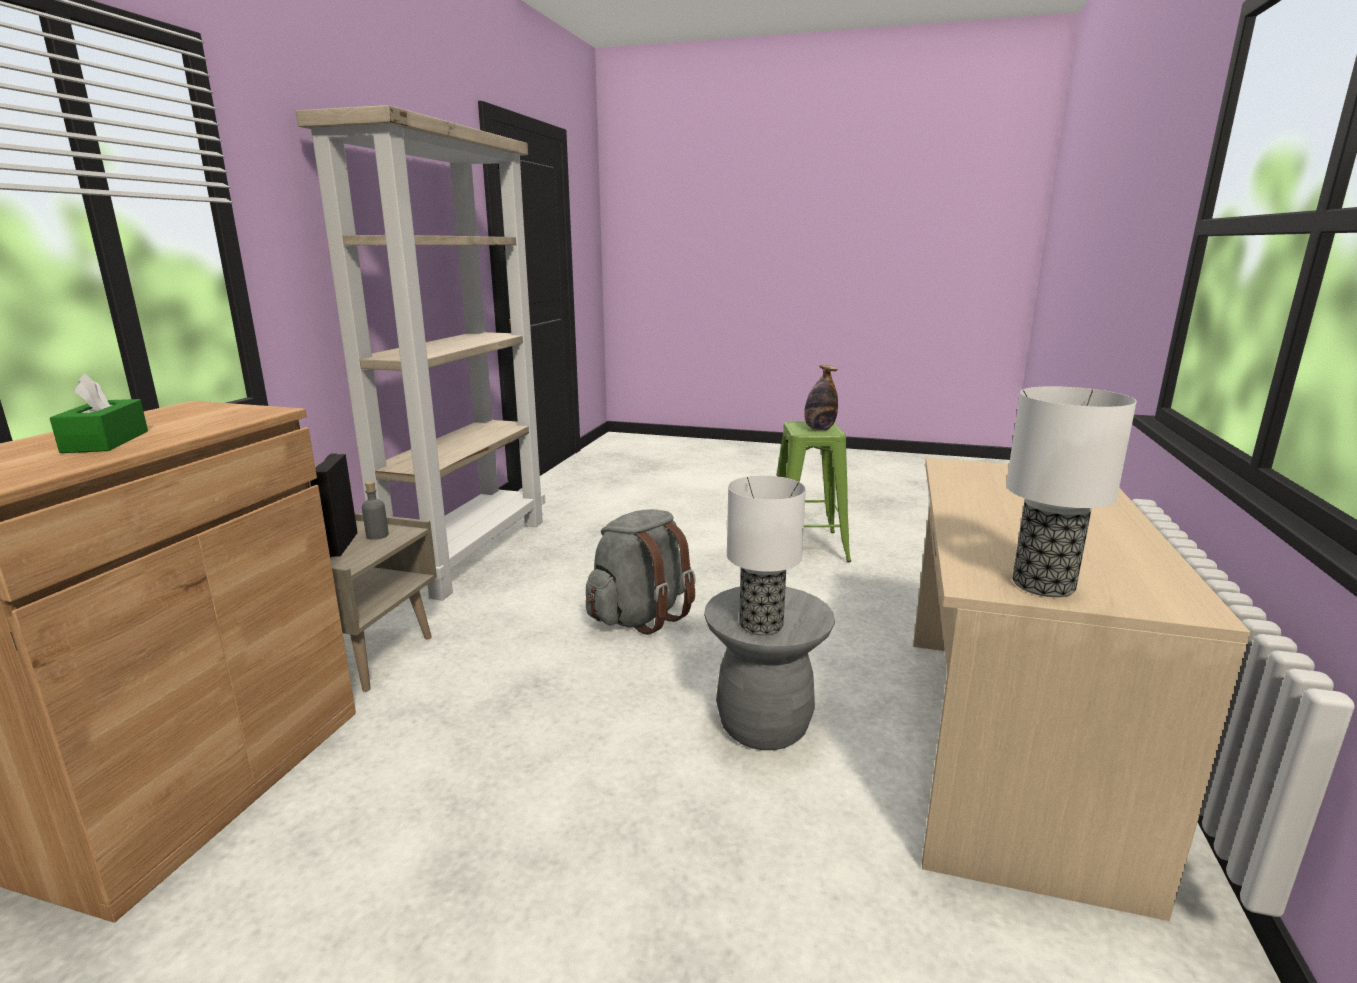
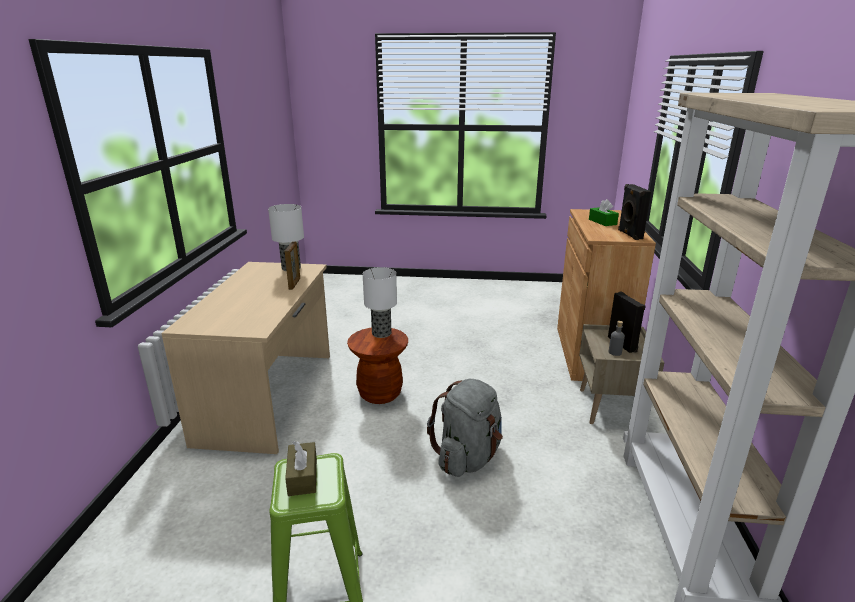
camera: 170 degrees right, 5 degrees up
grey stool [704,587,835,750] -> brown stool [347,327,408,404]
bottle [804,365,838,430] -> brown tissue box [285,441,317,496]
none -> picture frame [285,241,300,290]
none -> black speaker [618,184,651,240]

